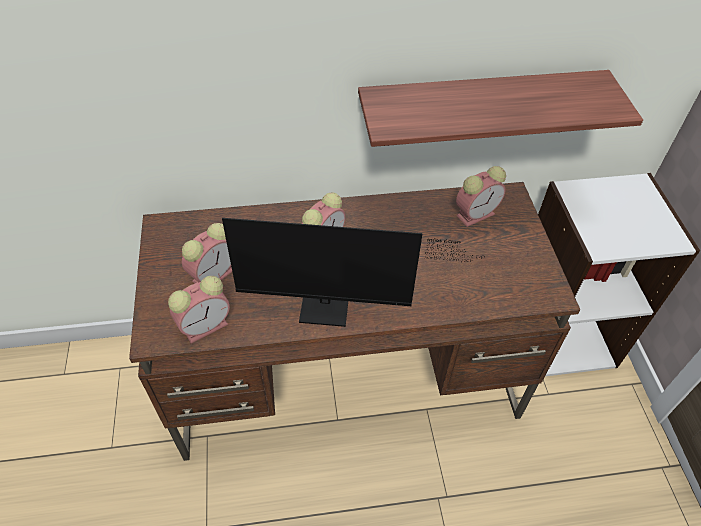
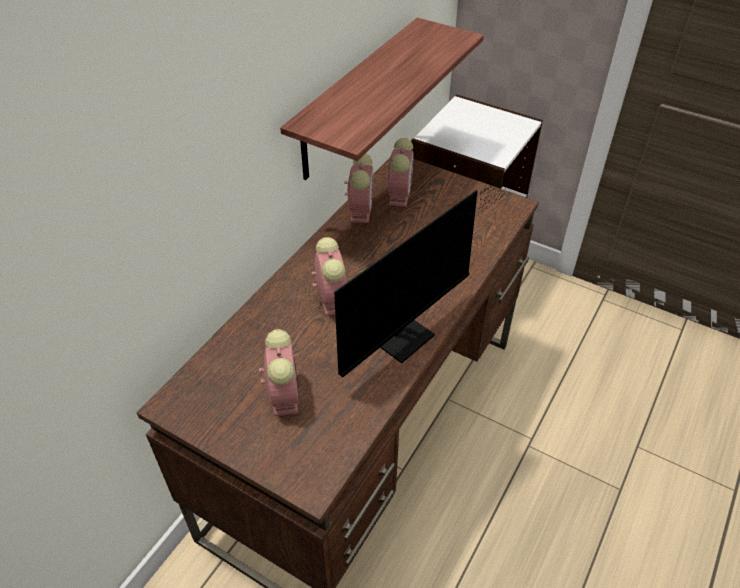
camera: 50 degrees left, 5 degrees down
alarm clock [168,276,230,343] -> alarm clock moved to [344,154,373,223]

